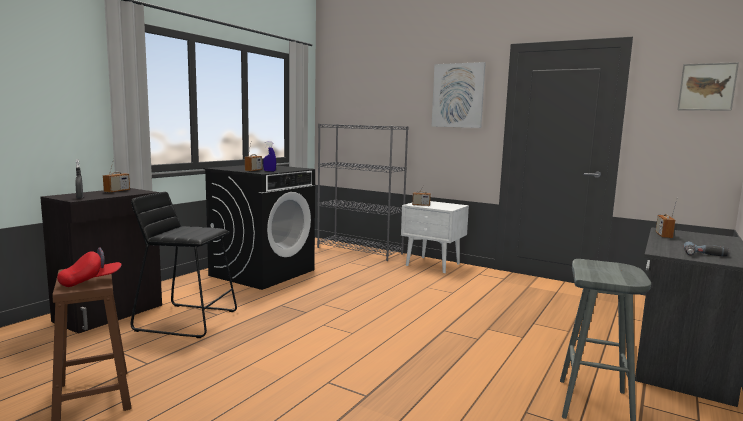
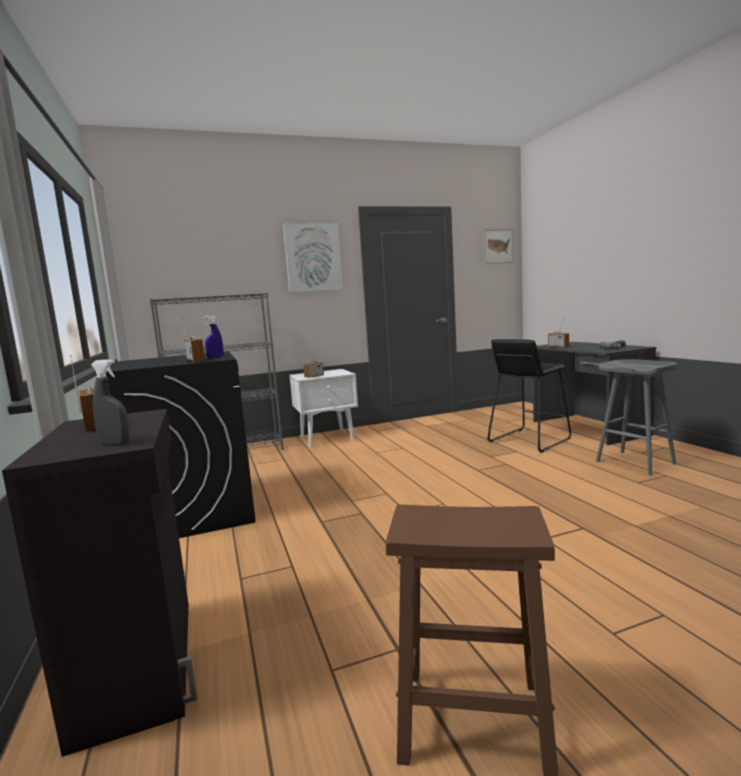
camera: 50 degrees left, 0 degrees up
red cap [57,247,121,287] -> none
black stool [131,192,237,338] -> black stool moved to [488,339,571,452]

